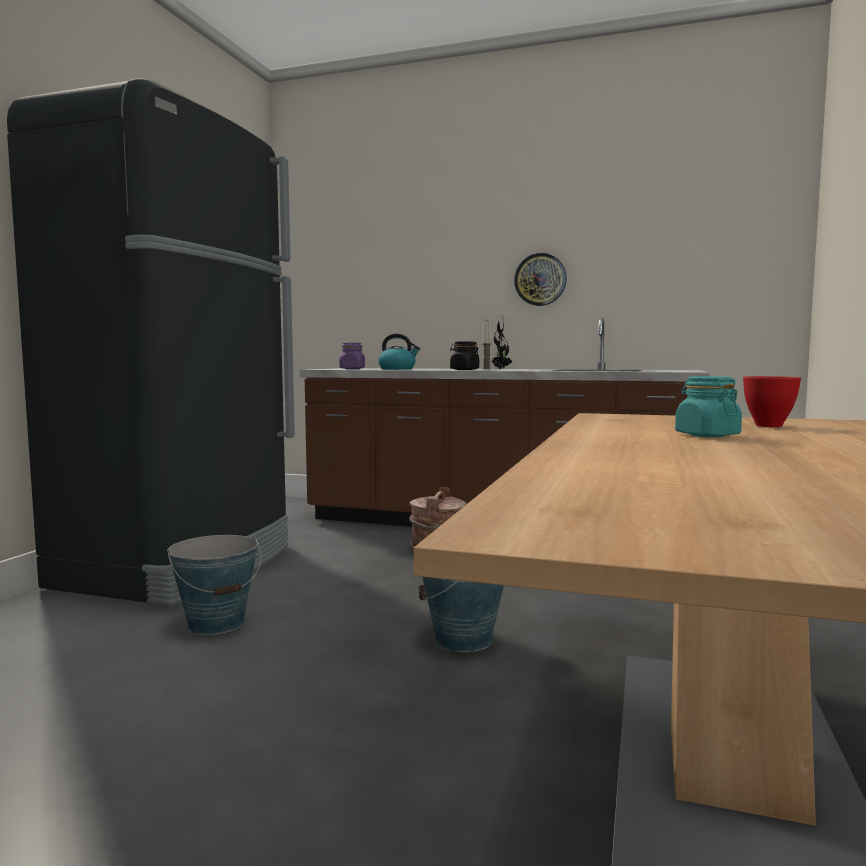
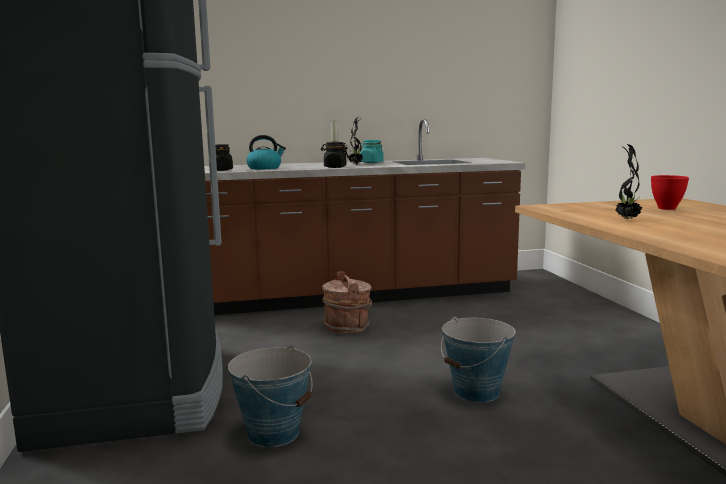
camera: 30 degrees left, 5 degrees up
purple jar [339,342,365,369] -> black jar [215,144,233,171]
wall clock [514,253,567,306] -> none
turquoise jar [675,376,742,437] -> turquoise jar moved to [360,140,384,163]
none -> potted plant [615,144,642,219]

